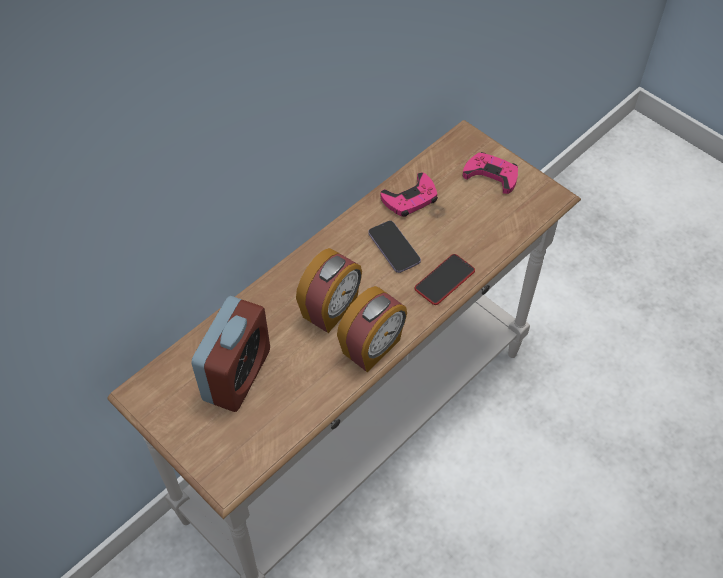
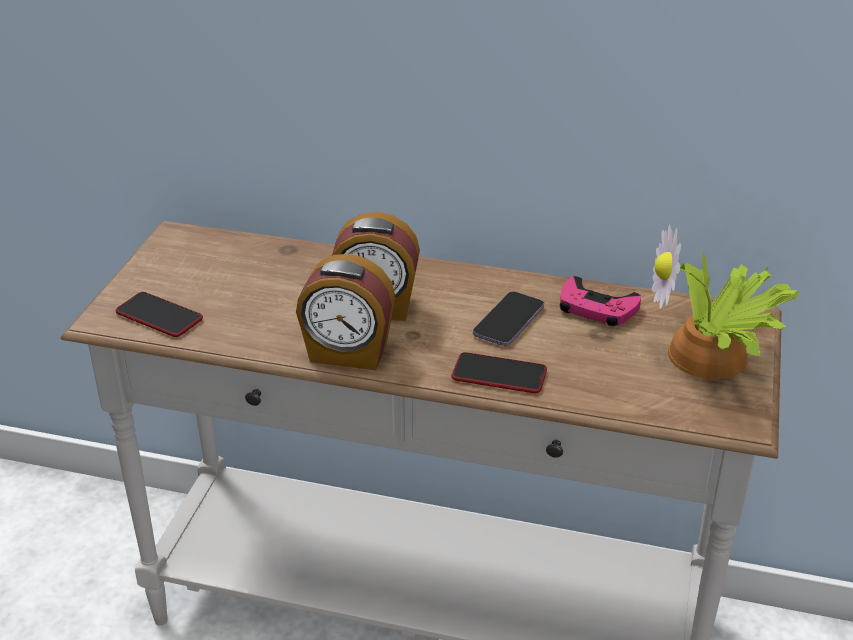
camera: 60 degrees right, 20 degrees down
alarm clock [191,296,270,412] -> none
pink game controller [463,152,518,194] -> potted plant [652,224,799,379]
none -> phone [116,292,203,337]

